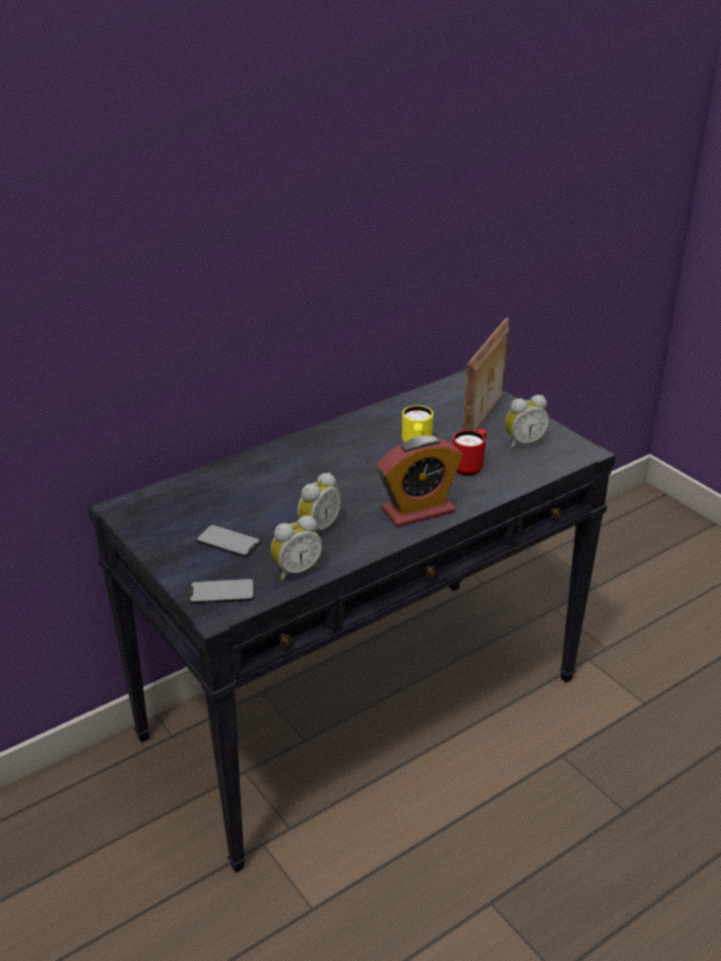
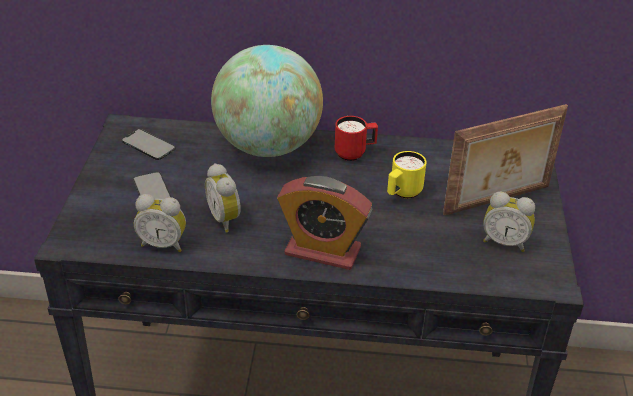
camera: 40 degrees right, 5 degrees up
phone [189,578,255,604] -> phone moved to [121,129,176,160]
alarm clock [297,472,341,532] -> alarm clock turned 75 degrees clockwise [205,163,241,232]
red mug [453,429,487,476] -> red mug moved to [335,116,378,161]
none -> globe [211,45,323,157]

